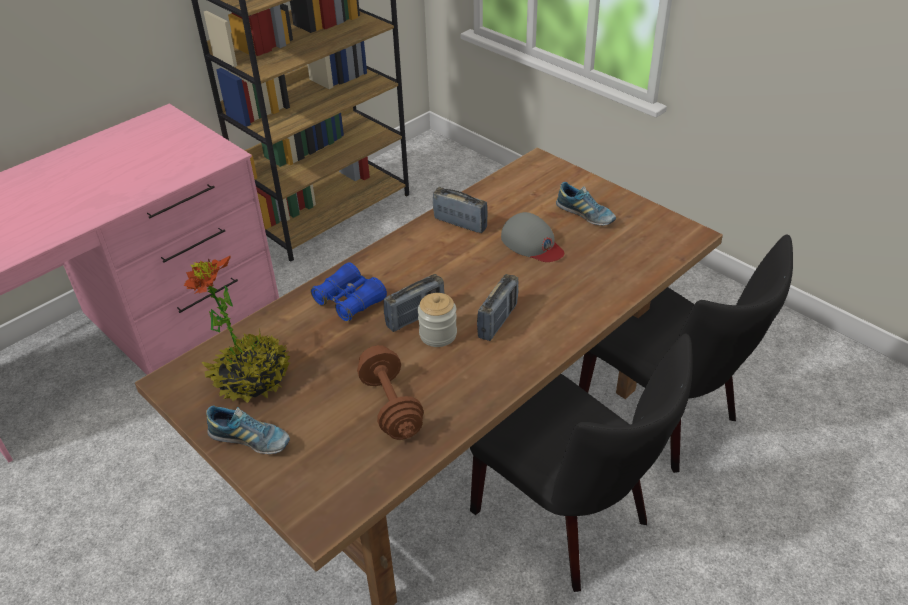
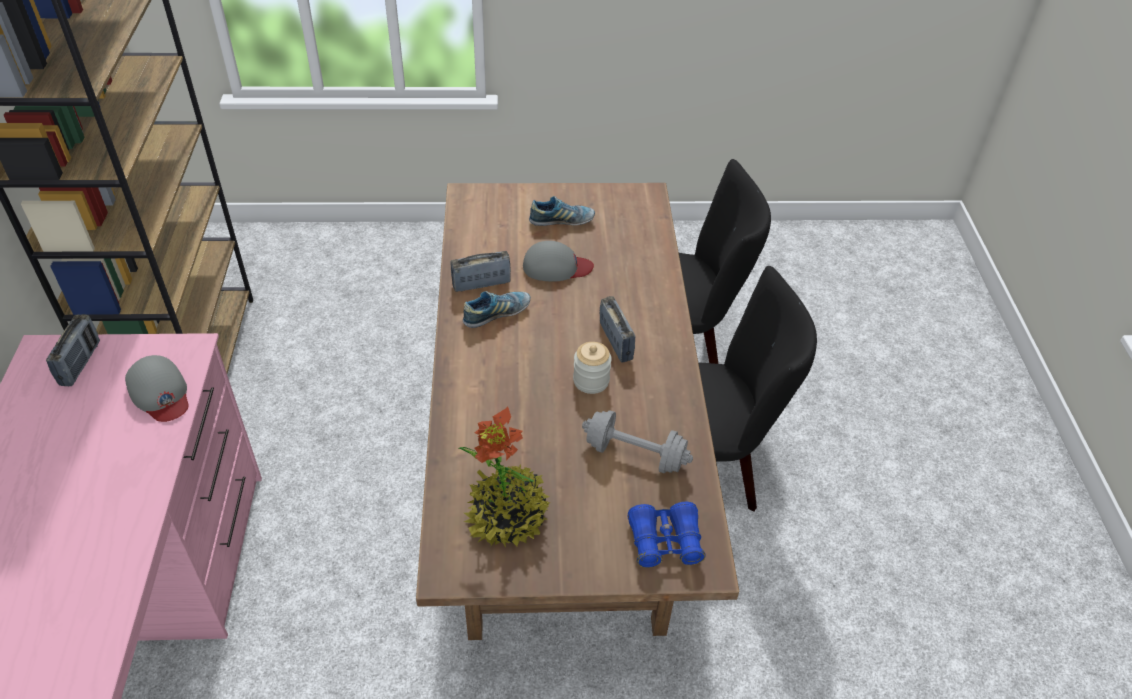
camera: 50 degrees left, 5 degrees up
shoe [206,405,290,454] -> shoe moved to [463,291,530,328]
blue binoculars [310,262,387,322] -> blue binoculars moved to [628,502,706,568]
brown dumbbell [357,345,424,440] -> grey dumbbell [582,410,693,474]
radio [384,274,444,332] -> radio moved to [46,314,100,386]
none -> grey cap [125,355,188,422]

